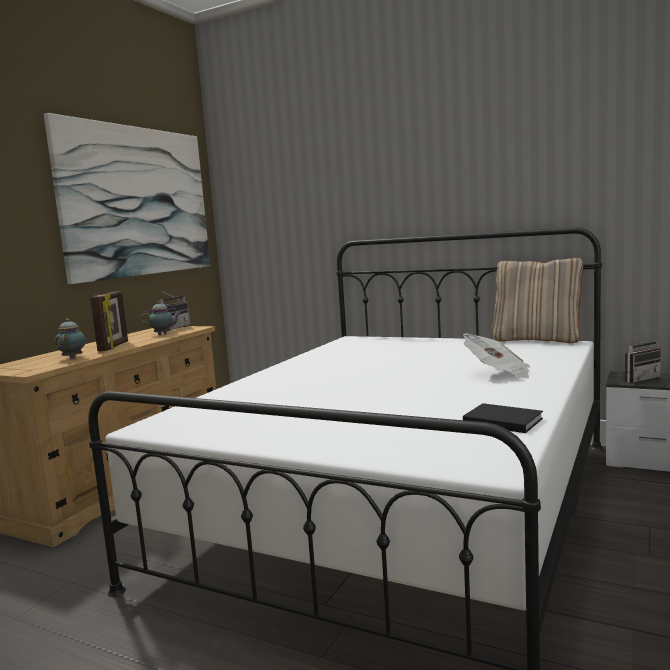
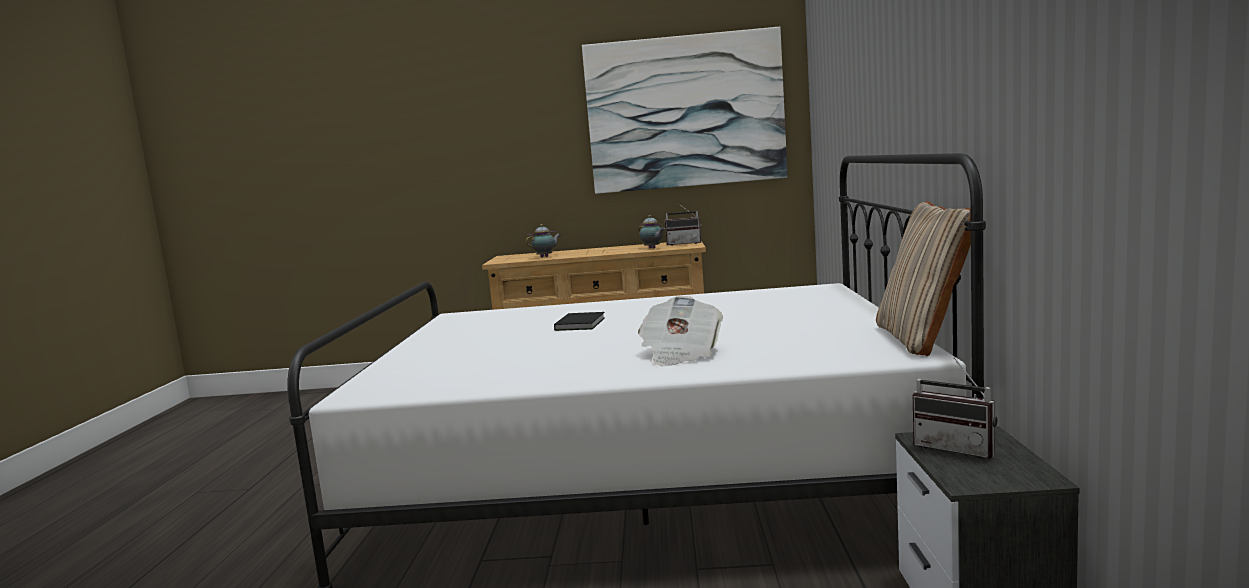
camera: 65 degrees right, 0 degrees up
picture frame [90,291,128,351] -> none
black book [463,403,543,433] -> black book moved to [554,312,605,331]

